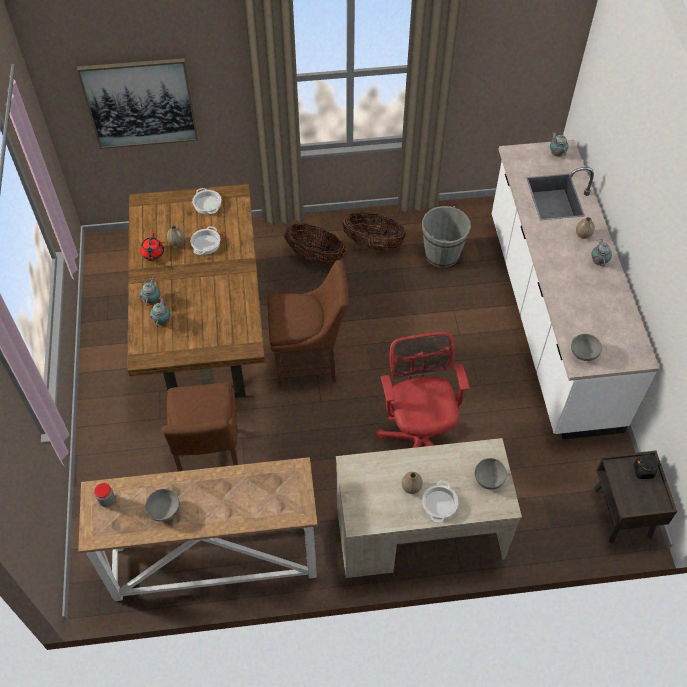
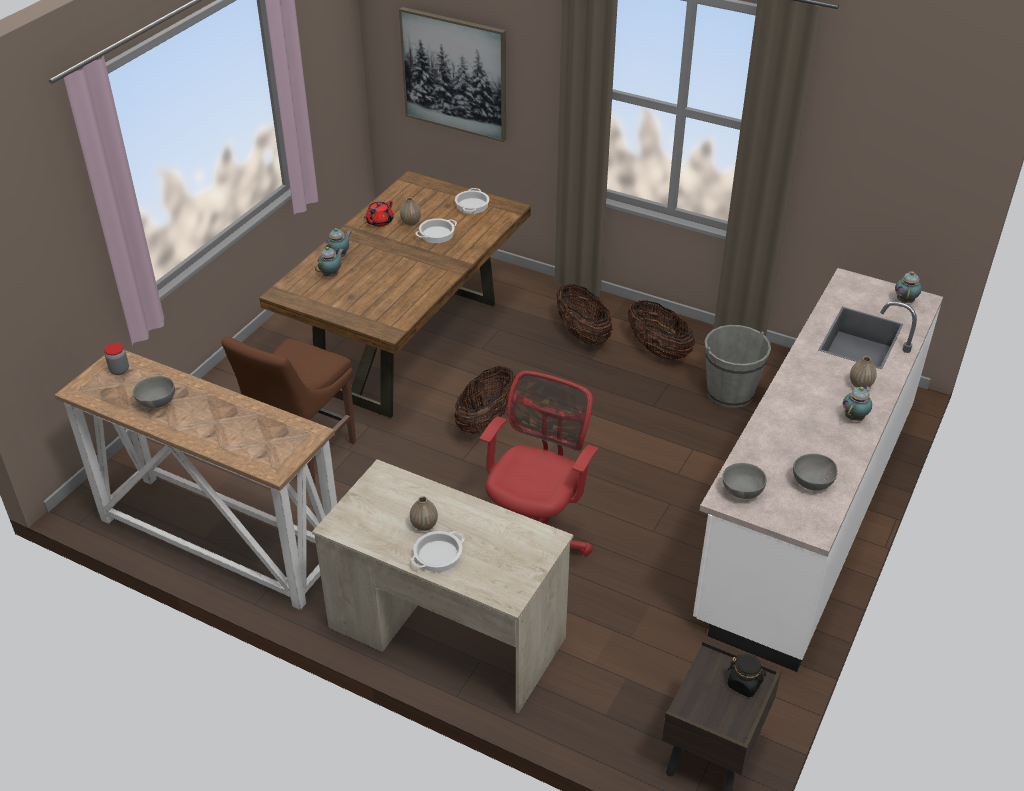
camera: 35 degrees right, 15 degrees down
brown chair [267,260,348,387] -> basket [454,366,515,434]
grey bowl [475,458,507,490] -> grey bowl moved to [793,454,838,491]

